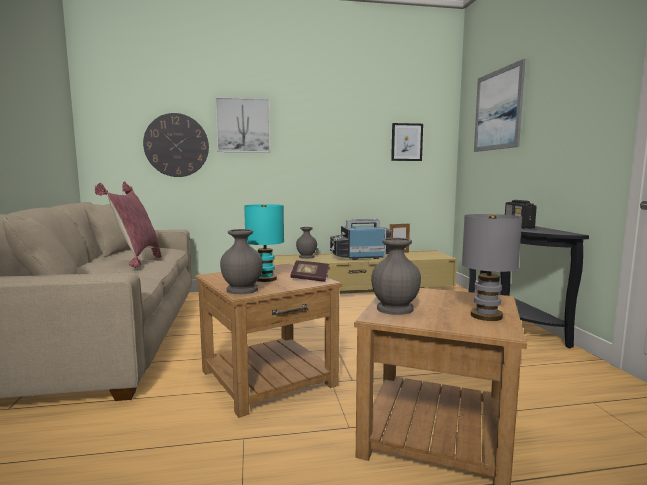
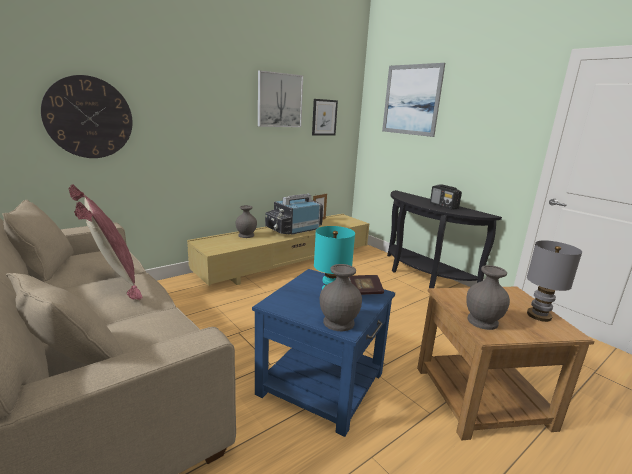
camera: 30 degrees left, 10 degrees up
brown side table [195,264,342,418] -> blue side table [252,269,395,437]
picture [215,97,270,153] -> picture moved to [258,70,303,127]

